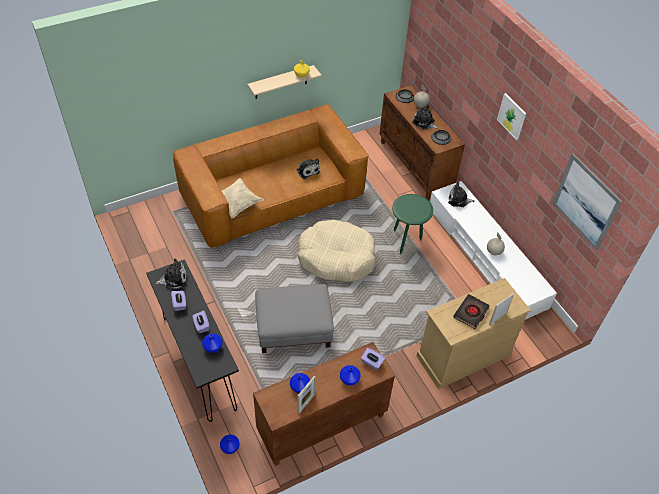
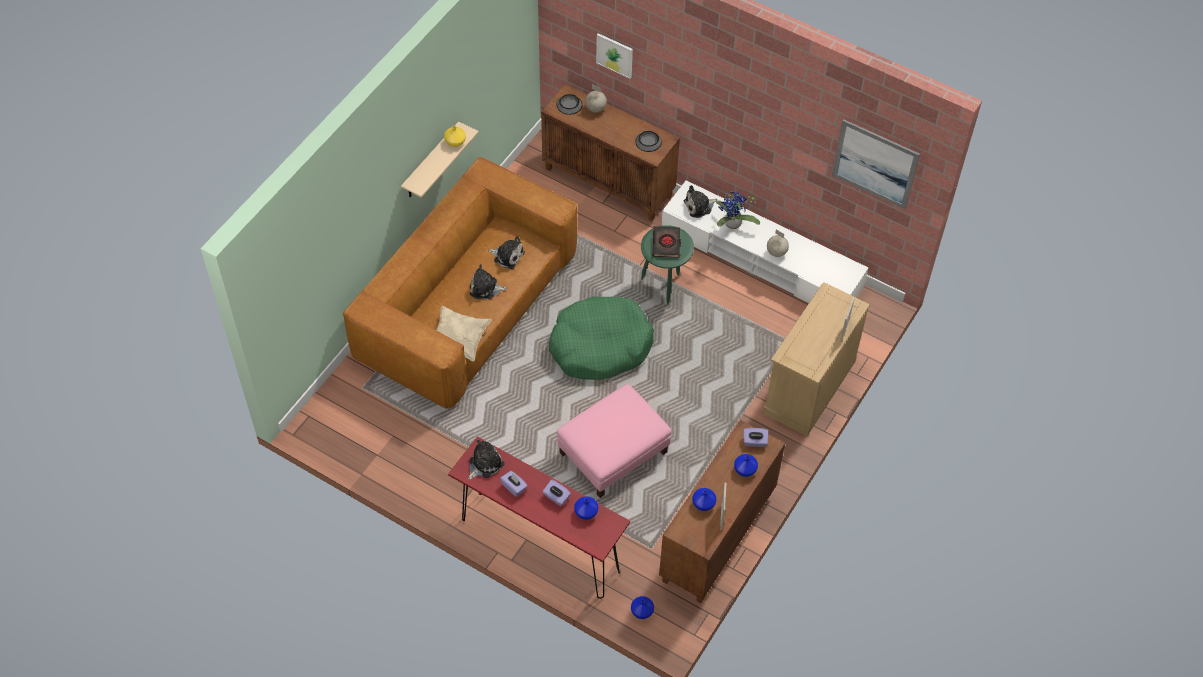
camera: 30 degrees left, 5 degrees up
black console table [146,259,239,422] -> red console table [448,436,630,599]
grey ottoman [255,284,334,353] -> pink ottoman [557,384,672,498]
beige dog bed [298,220,376,282] -> green dog bed [549,297,654,380]
plush toy [412,104,438,129] -> plush toy moved to [470,264,507,299]
black book [453,294,490,329] -> black book moved to [652,226,681,258]
picture [497,93,526,140] -> picture moved to [596,33,633,79]
none -> potted plant [716,192,760,229]

